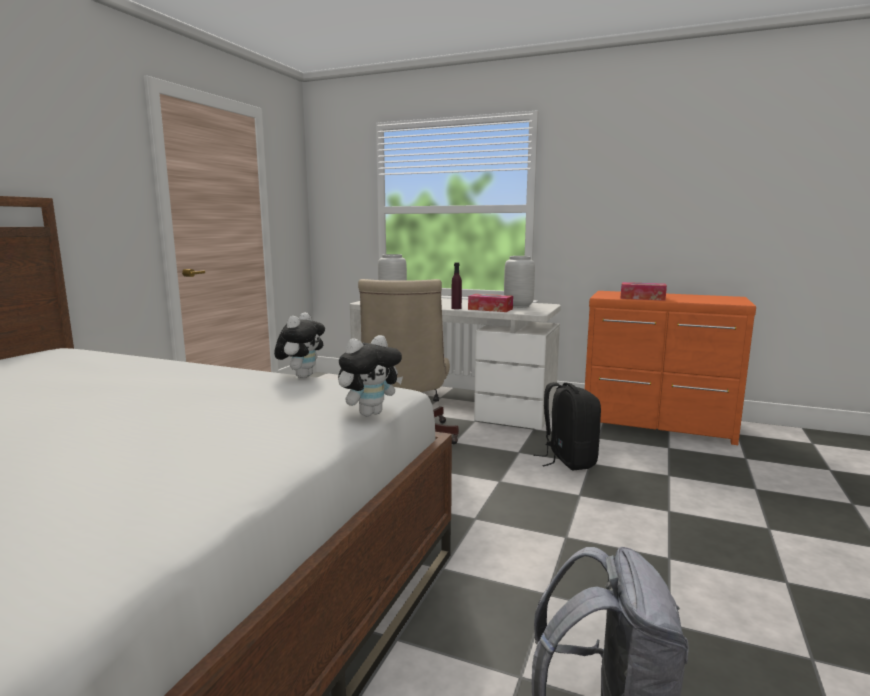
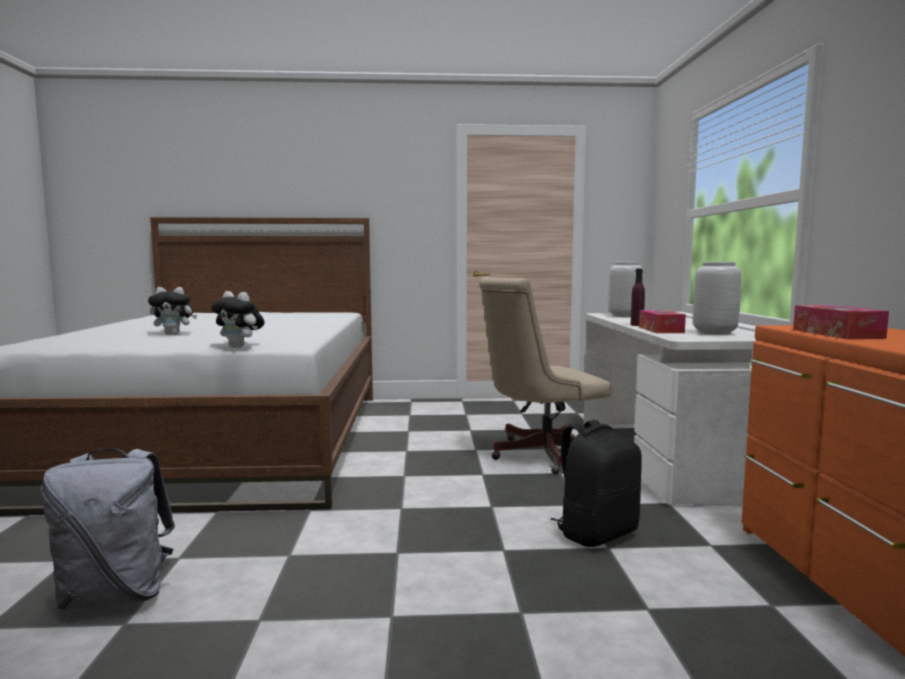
camera: 65 degrees right, 5 degrees down
plush toy [274,312,325,378] -> plush toy moved to [148,287,197,335]

